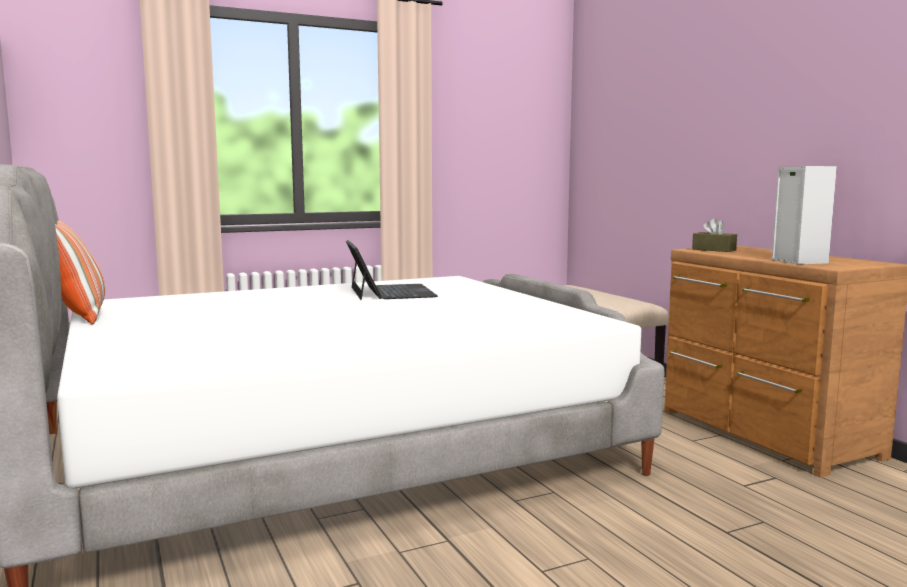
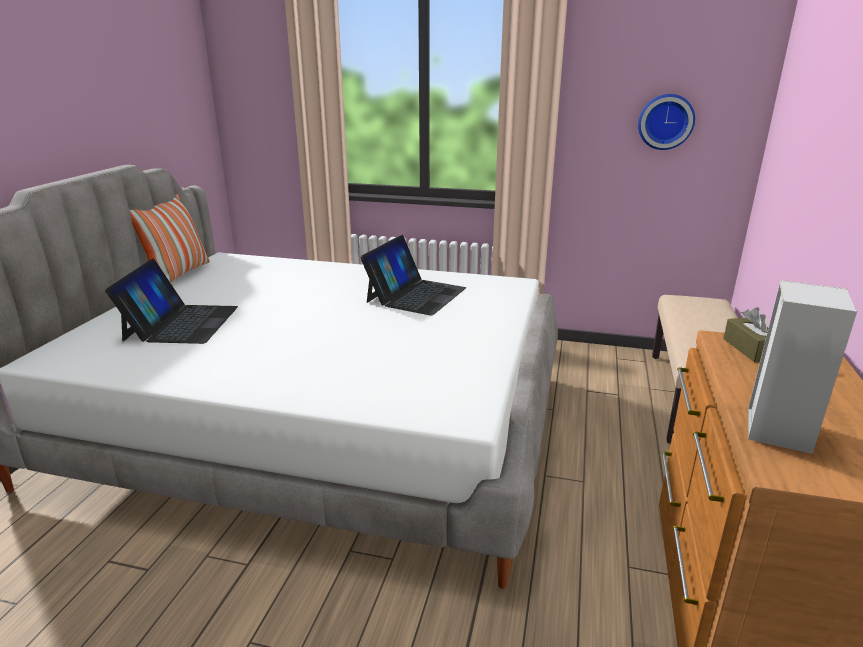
camera: 40 degrees right, 15 degrees up
none -> laptop [105,258,238,344]
none -> wall clock [638,94,695,150]

